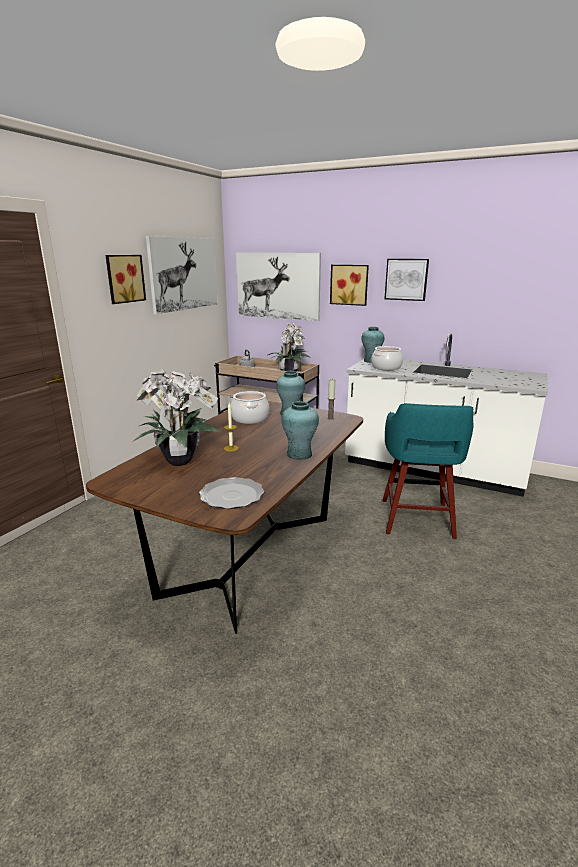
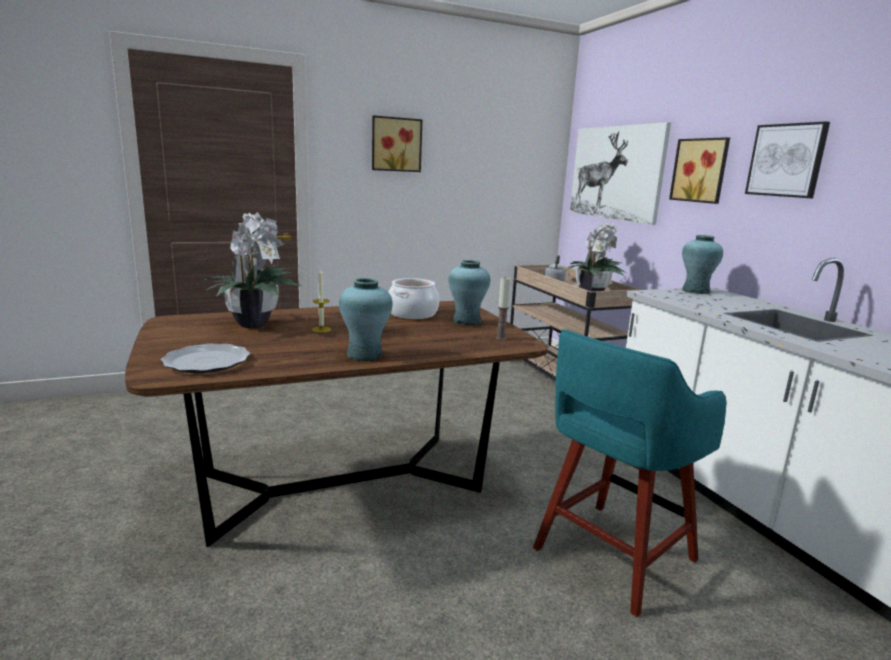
camera: 40 degrees right, 5 degrees down
picture [146,236,218,314] -> none
cooking pot [371,346,403,370] -> none

